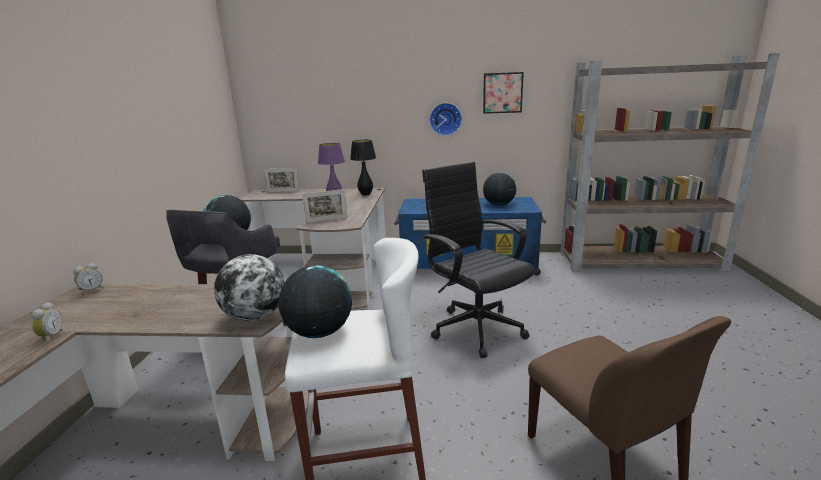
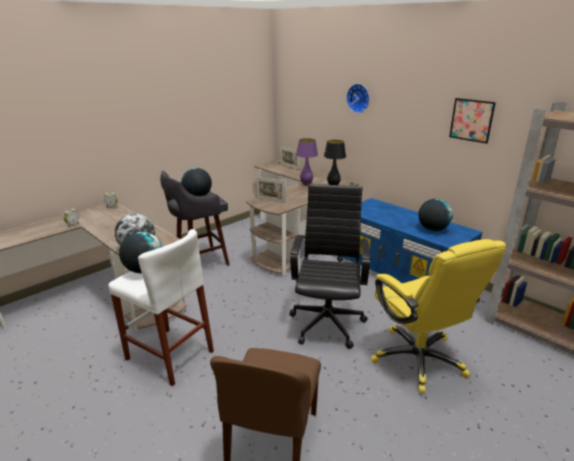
camera: 40 degrees right, 5 degrees up
wall clock [430,103,462,136] -> wall clock moved to [346,84,370,113]
none -> yellow office chair [371,239,506,393]

